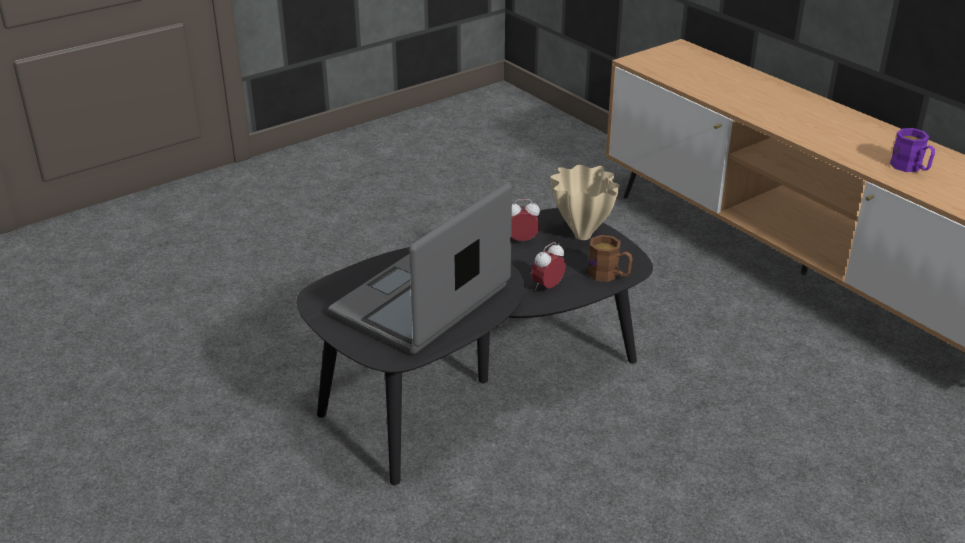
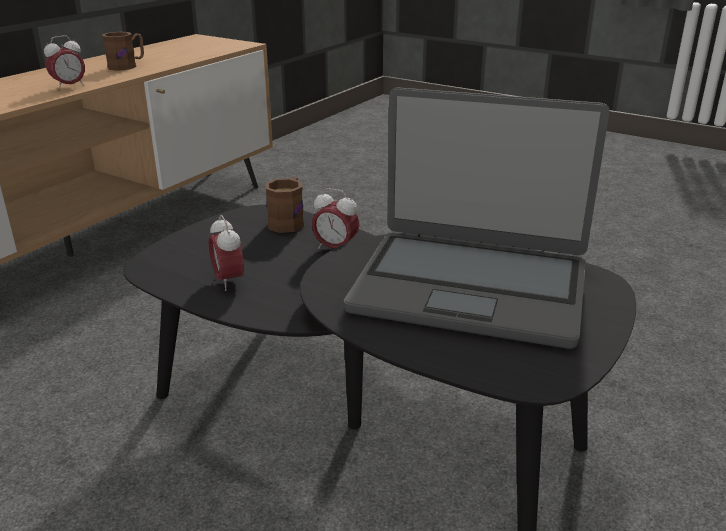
camera: 110 degrees left, 5 degrees down
beige vase [551,165,620,240] -> none
purple mug [890,128,935,172] -> brown mug [102,32,144,71]
none -> alarm clock [44,35,85,90]

